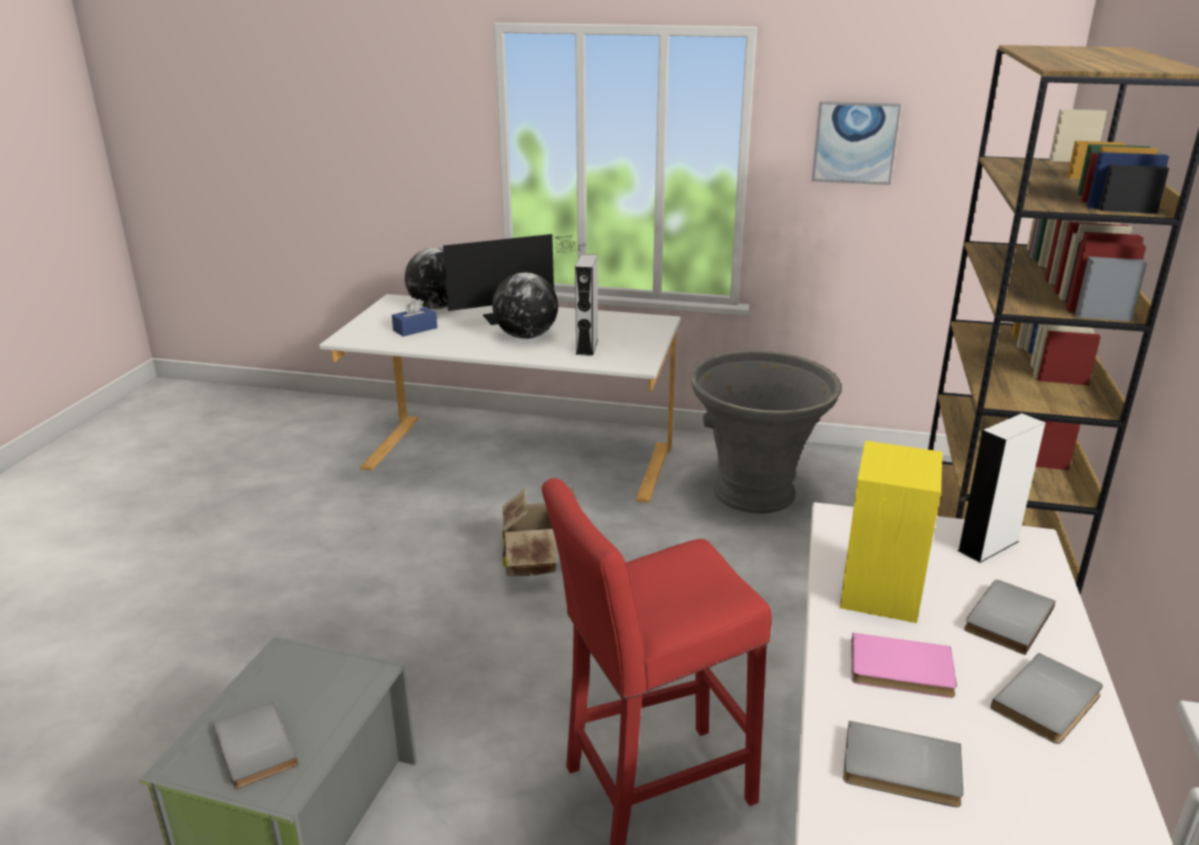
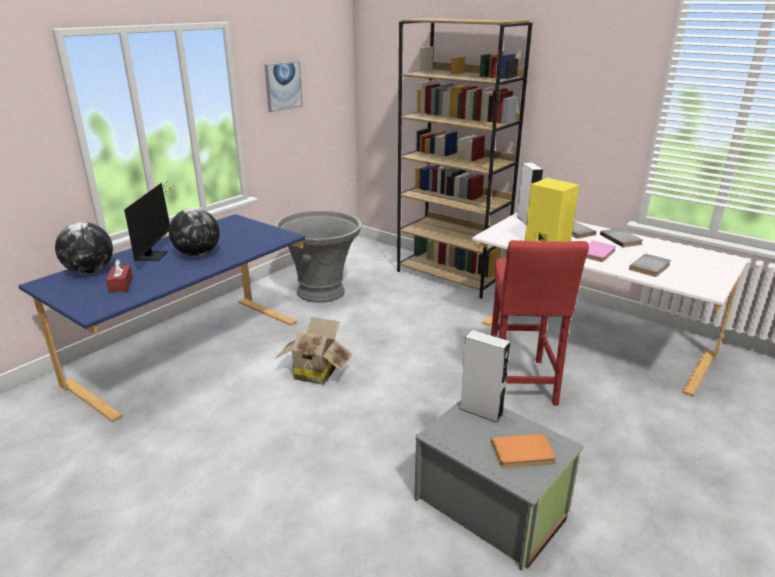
camera: 65 degrees left, 0 degrees up
grey book [214,702,298,789] -> orange book [491,434,556,468]
white desk [319,294,681,503] -> blue desk [18,214,305,422]
blue tissue box [392,298,437,336] -> red tissue box [106,259,133,293]
grey speaker [575,254,598,356] -> grey speaker moved to [460,330,510,423]

